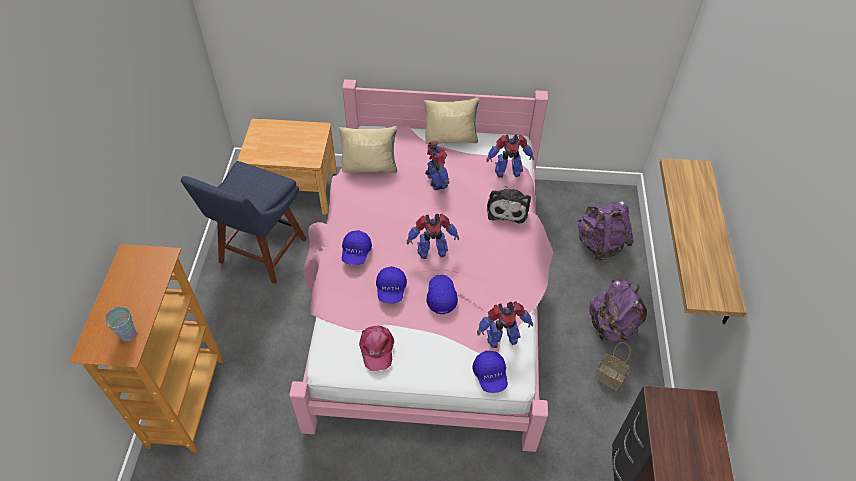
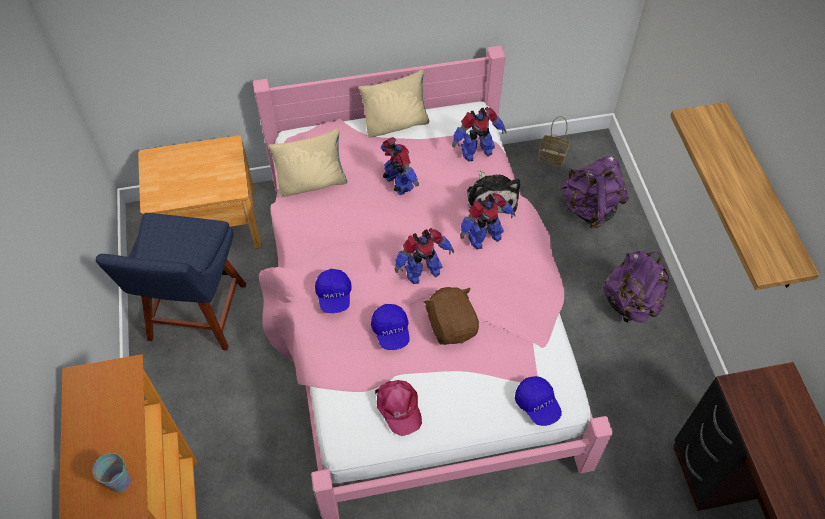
camera: 15 degrees left, 5 degrees up
blue cap [427,274,458,314] -> brown plush toy [423,287,479,345]
toy robot [477,301,533,348] -> toy robot moved to [460,193,515,250]
basket [595,342,631,390] -> basket moved to [538,116,570,168]

